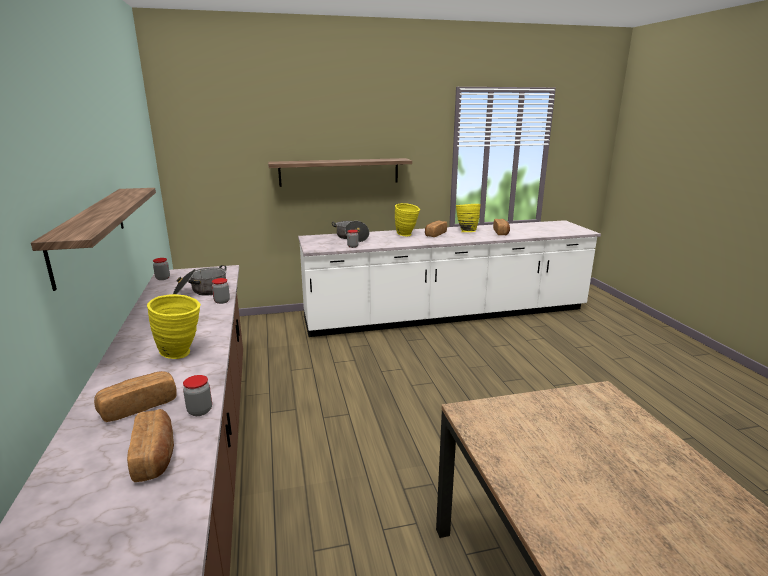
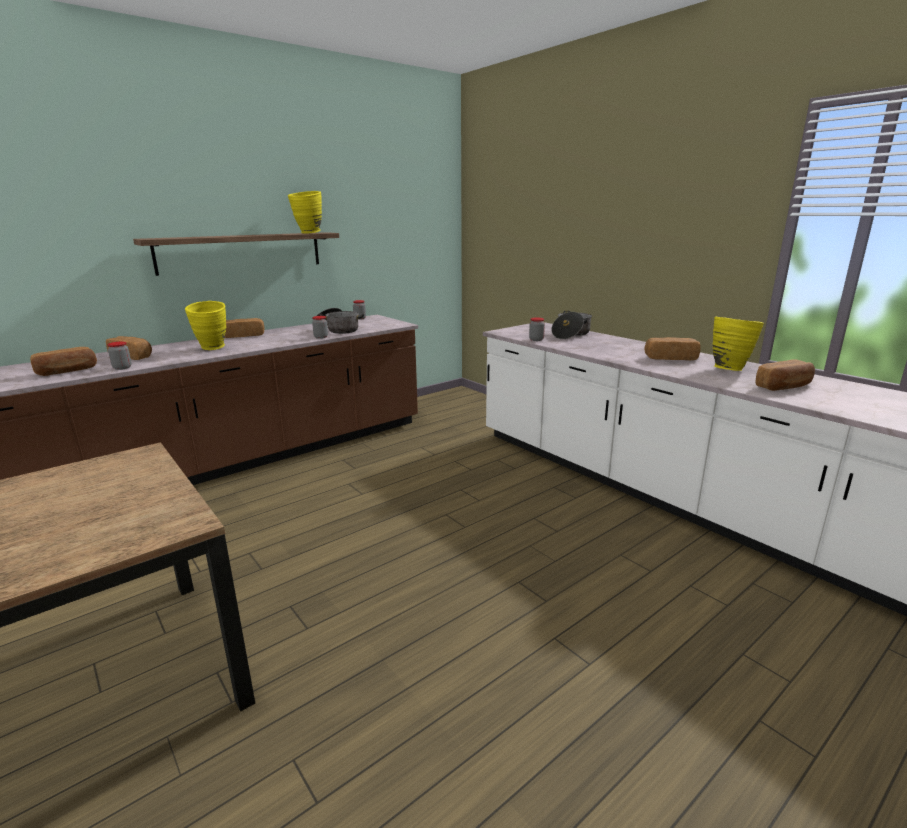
camera: 65 degrees right, 0 degrees up
shelf [268,158,412,187] -> none
yellow vase [395,203,420,236] -> yellow vase moved to [288,191,322,234]
none -> bread [225,318,264,338]

